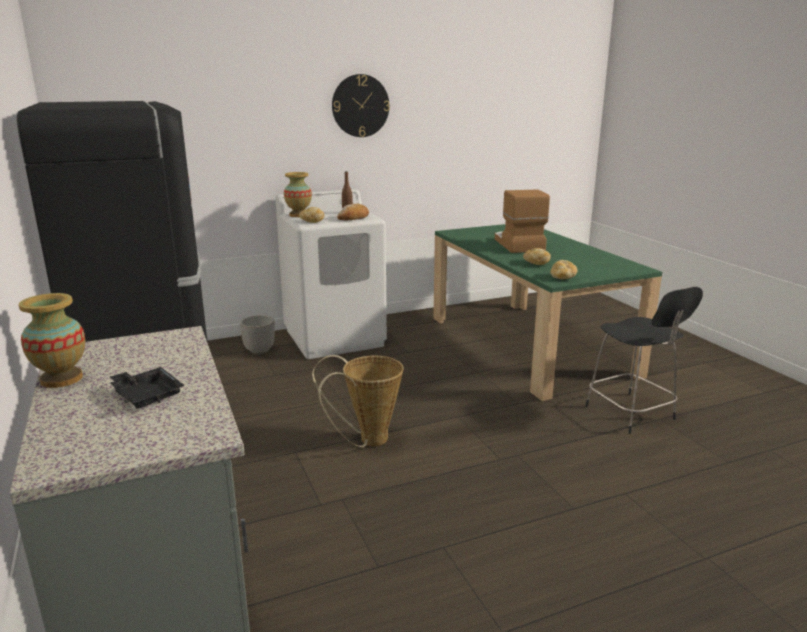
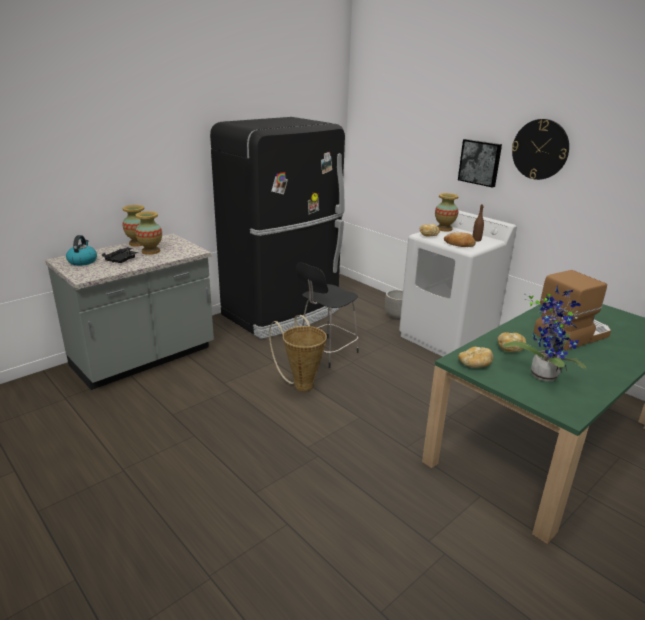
camera: 70 degrees right, 5 degrees up
black stool [585,287,703,434] -> black stool moved to [296,262,359,368]
none -> kettle [66,235,97,266]
none -> vase [135,211,162,255]
none -> picture [458,139,502,187]
none -> potted plant [503,285,587,381]

